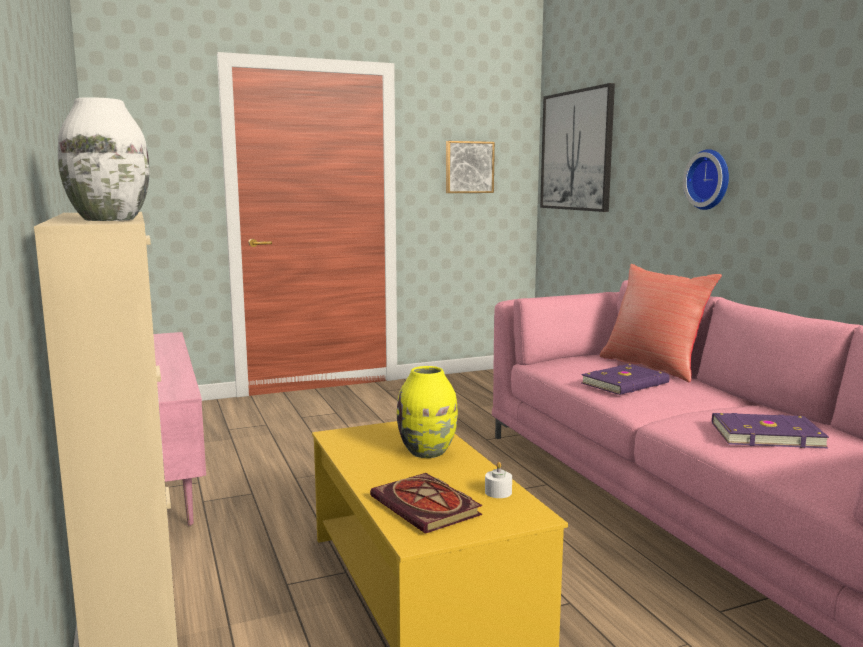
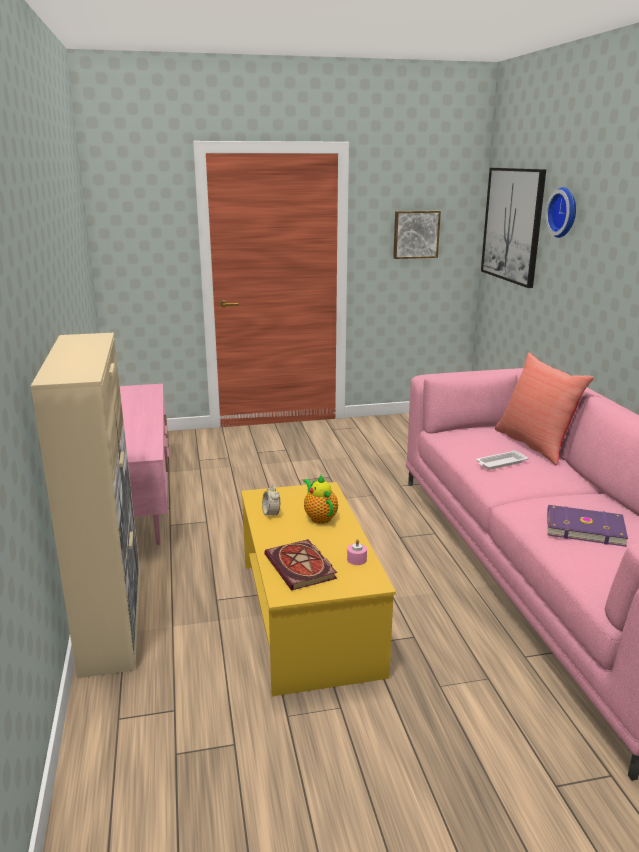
camera: 10 degrees right, 10 degrees up
white vase [58,97,150,221] -> none
yellow vase [397,366,458,458] -> teapot [304,475,338,524]
white candle [485,462,512,498] -> pink candle [347,539,367,565]
purple book [581,364,670,395] -> white tray [476,450,528,469]
wall clock [683,149,729,210] -> wall clock moved to [545,187,576,238]
none -> alarm clock [262,485,280,518]

